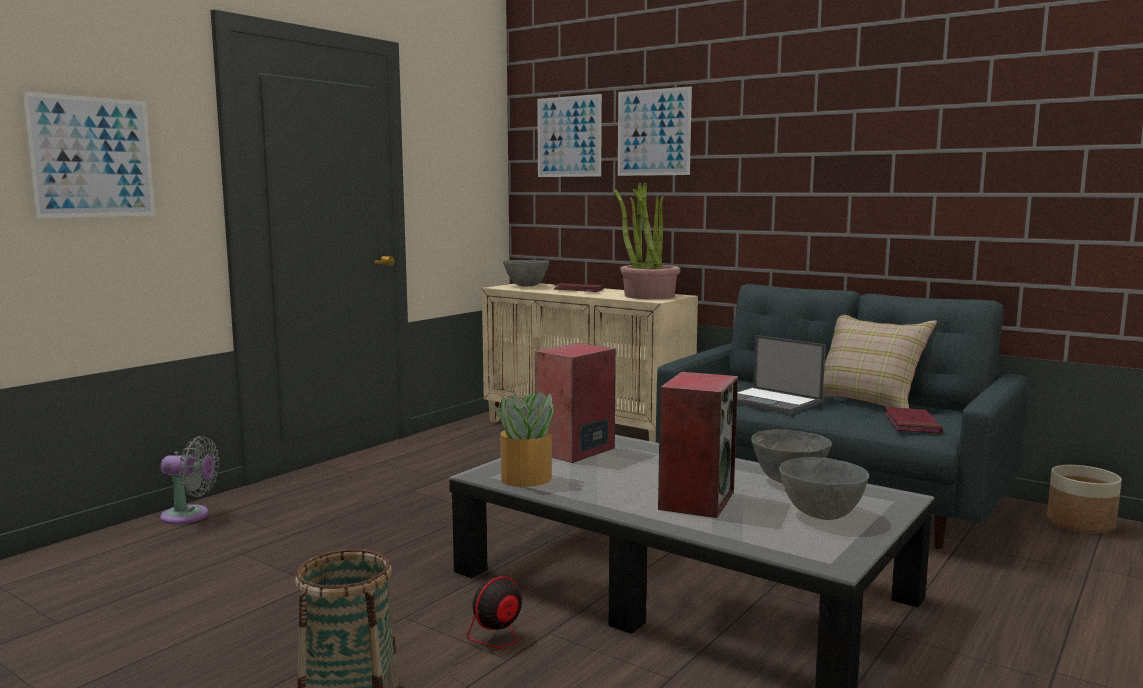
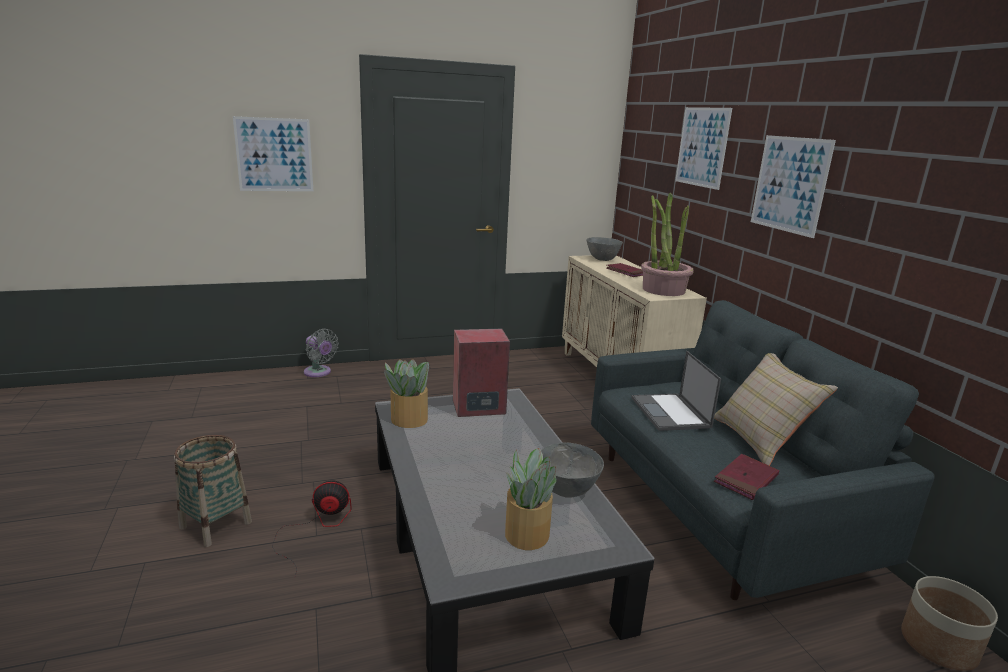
camera: 35 degrees right, 10 degrees up
picture [537,94,602,177] -> picture moved to [751,135,836,238]
speaker [658,372,738,518] -> none
grey bowl [779,457,869,520] -> potted plant [505,448,557,550]

